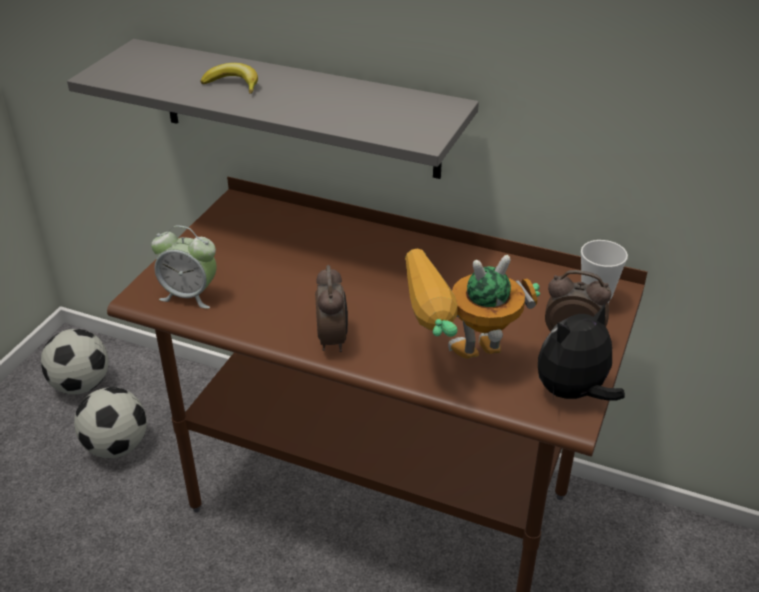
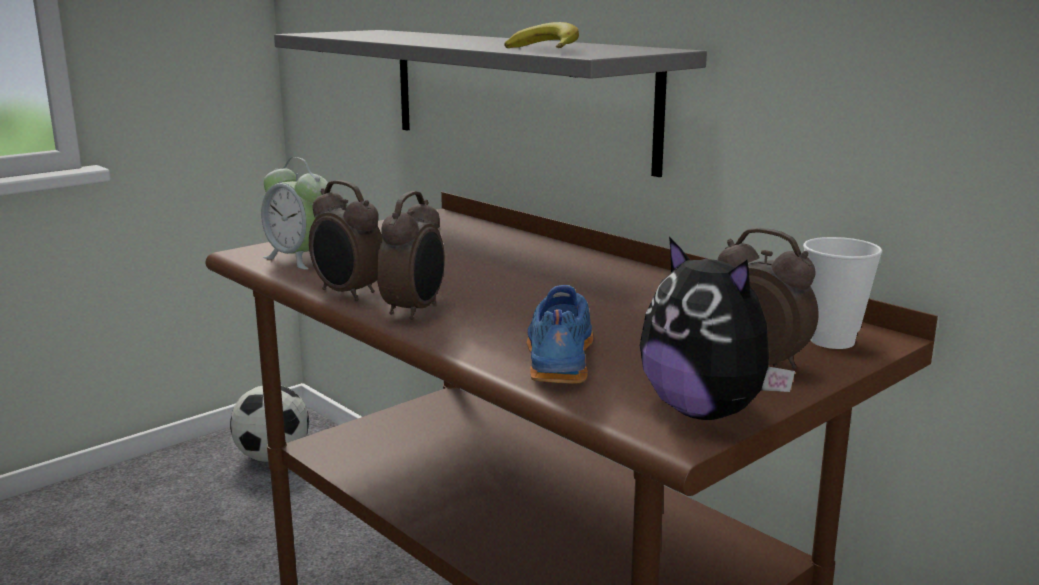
camera: 25 degrees right, 20 degrees down
football [74,387,147,458] -> none
banana [200,63,258,94] -> banana moved to [504,22,579,48]
toy robot [405,249,540,359] -> blue shoe [527,285,593,384]
plush toy [538,303,625,401] -> plush toy turned 120 degrees counterclockwise [640,237,795,420]
none -> alarm clock [309,180,383,301]

